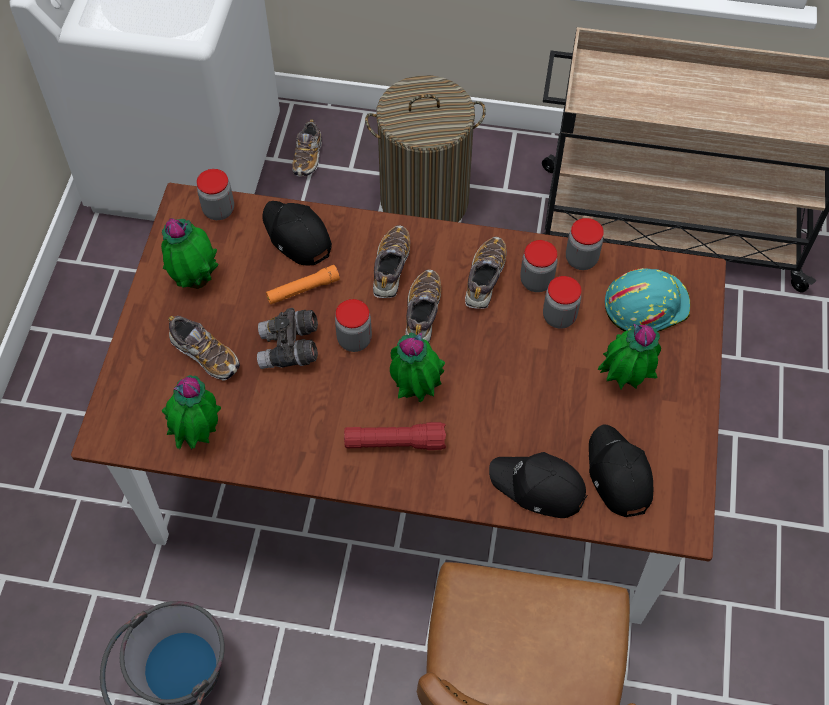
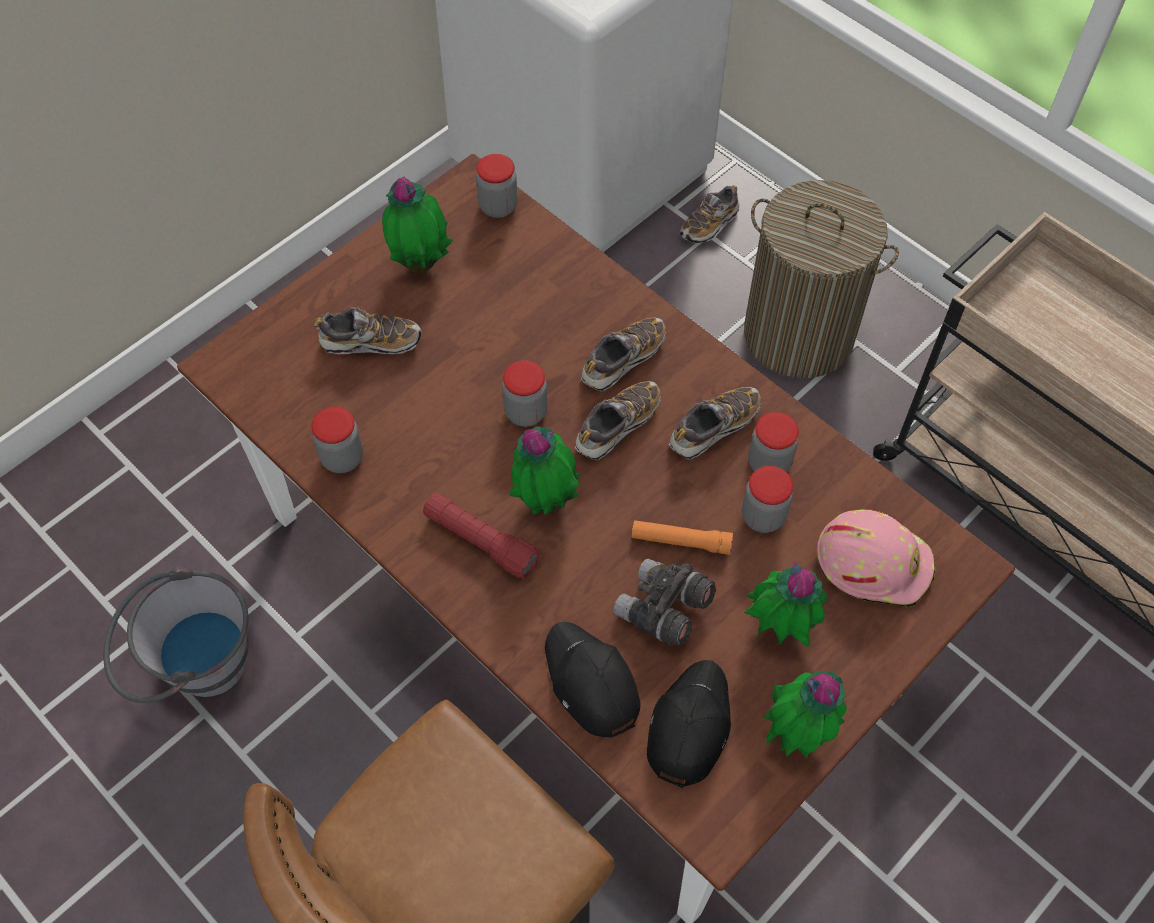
camera: 35 degrees right, 0 degrees up
potted plant [162,375,221,449] -> potted plant moved to [763,671,847,758]
shoe [168,316,240,381] -> shoe turned 75 degrees counterclockwise [314,307,421,354]
grey binoculars [257,308,318,369] -> grey binoculars moved to [614,559,716,646]
black cap [263,201,332,265] -> none
orange flashlight [266,265,340,304] -> orange flashlight moved to [631,520,733,555]
jar [566,218,604,270] -> jar moved to [311,407,363,473]
turquoise hard hat [605,268,690,332] -> pink hard hat [817,509,935,607]

